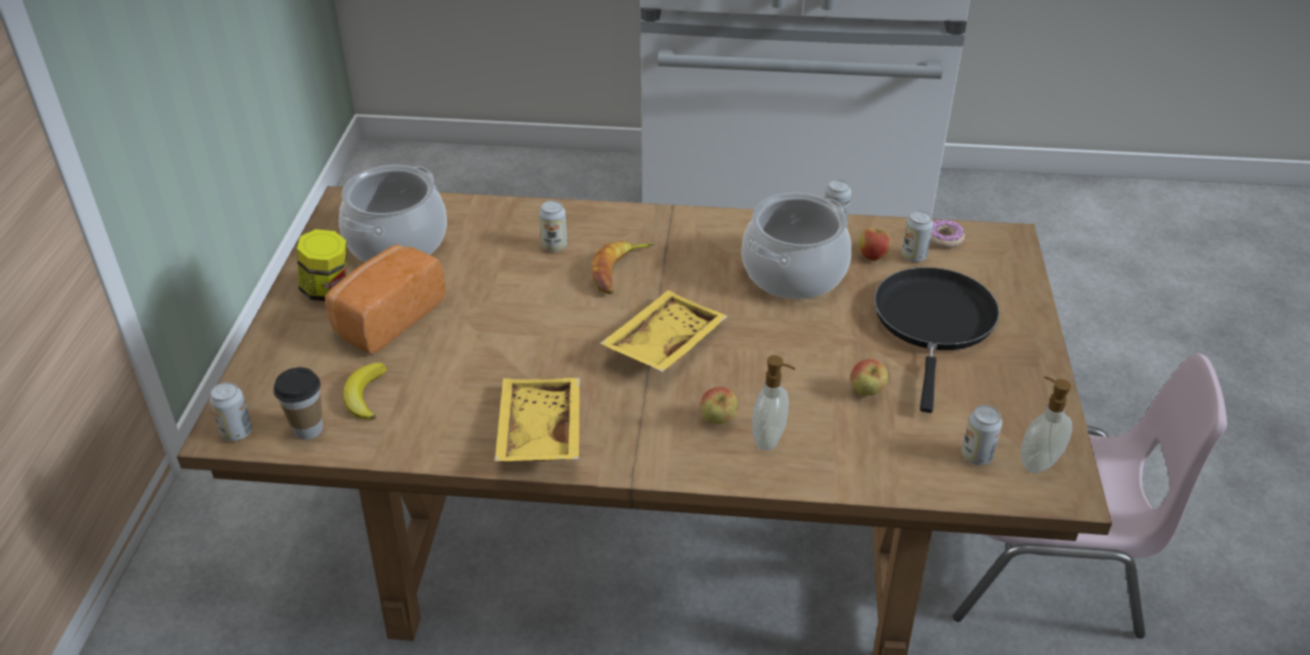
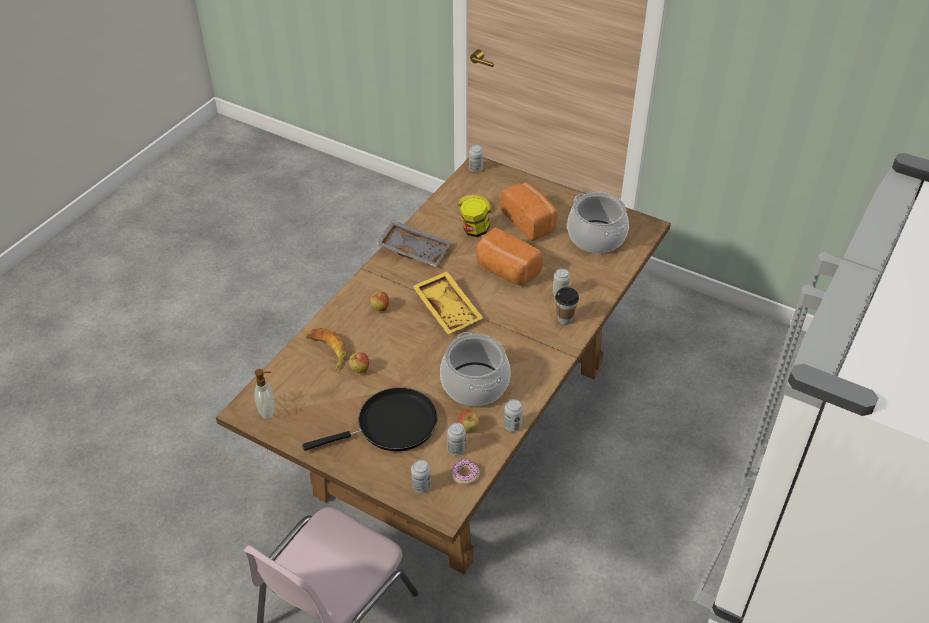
camera: 115 degrees right, 5 degrees up
cup [273,367,323,440] -> cup moved to [555,287,579,325]
jar [297,229,347,301] -> jar moved to [460,198,490,237]
yellow tray [495,378,580,461] -> grey tray [376,220,452,267]
banana [592,241,655,294] -> banana moved to [306,328,346,370]
soap dispenser [752,355,795,451] -> none
black frying pan [874,267,1000,413] -> black frying pan turned 60 degrees counterclockwise [302,387,438,451]
can [961,405,1002,465] -> can moved to [411,460,431,493]
none -> bread [476,227,543,286]

